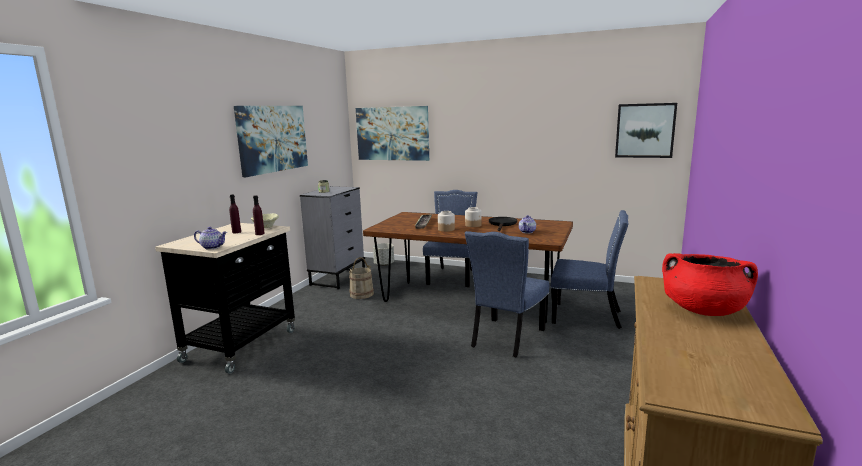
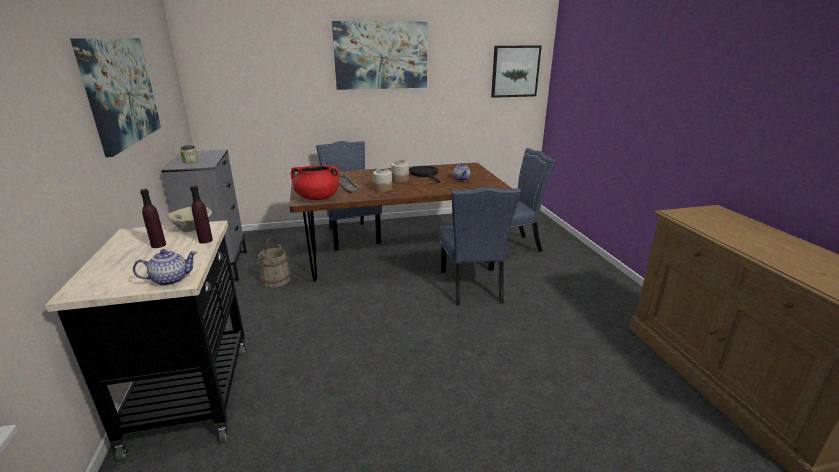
camera: 35 degrees left, 10 degrees up
picture [356,106,429,161] -> picture moved to [332,21,427,90]
grey planter [373,243,394,266] -> none
red cooking pot [662,253,758,316] -> red cooking pot moved to [291,165,339,200]

